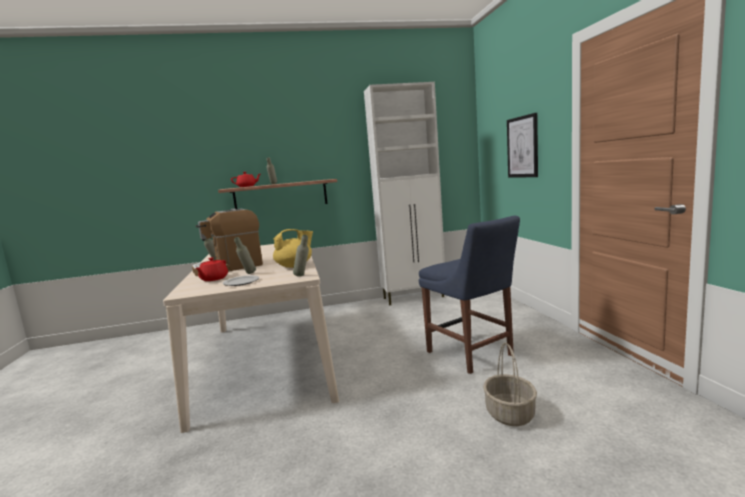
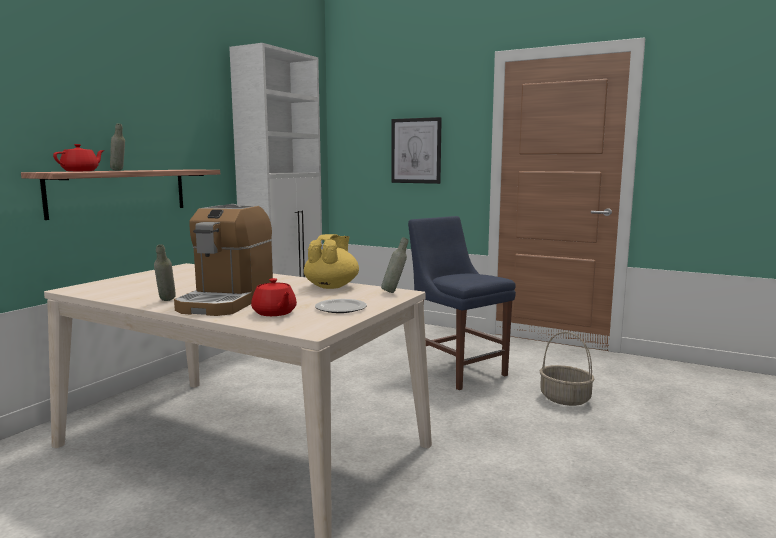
camera: 50 degrees left, 0 degrees up
grey bottle [234,237,256,274] -> none
blue chair [419,216,520,374] -> blue chair turned 135 degrees counterclockwise [408,216,516,390]

